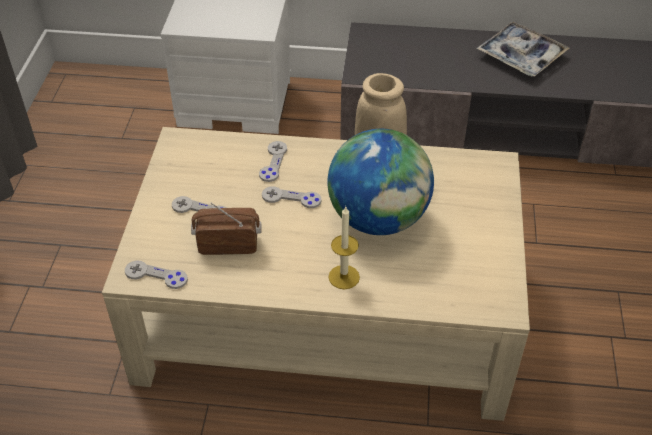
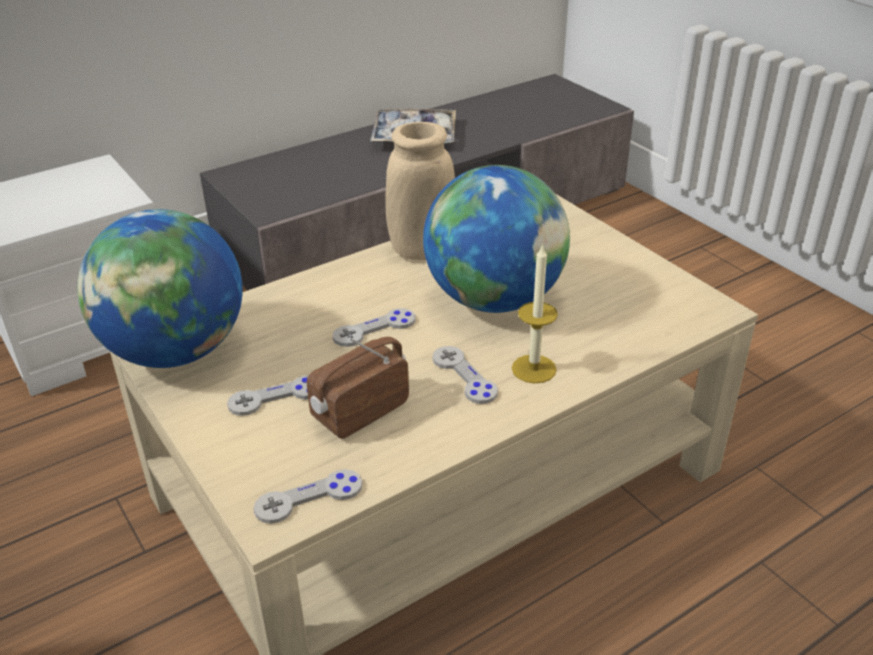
camera: 40 degrees left, 10 degrees down
grey game controller [259,141,287,182] -> grey game controller moved to [432,346,498,404]
none -> globe [78,209,243,368]

